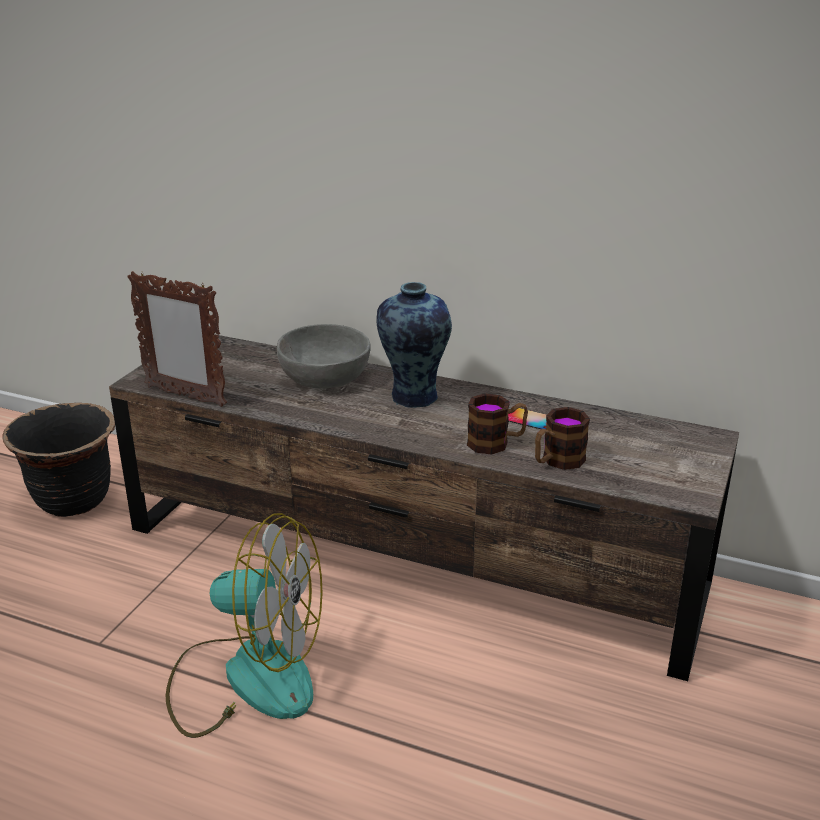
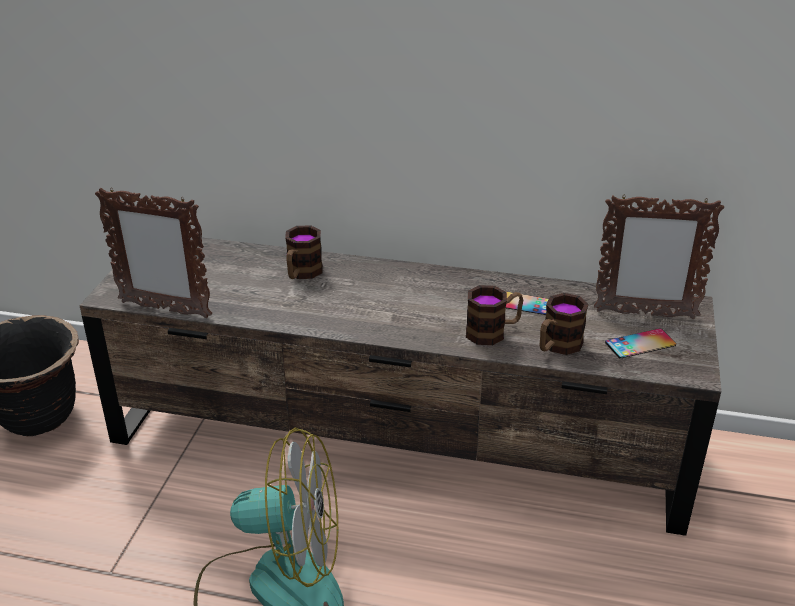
camera: 10 degrees left, 5 degrees up
grey bowl [277,324,371,388] -> mug [285,225,323,279]
vase [376,282,452,408] -> none
none -> picture frame [594,194,724,319]
none -> phone [605,329,676,359]

